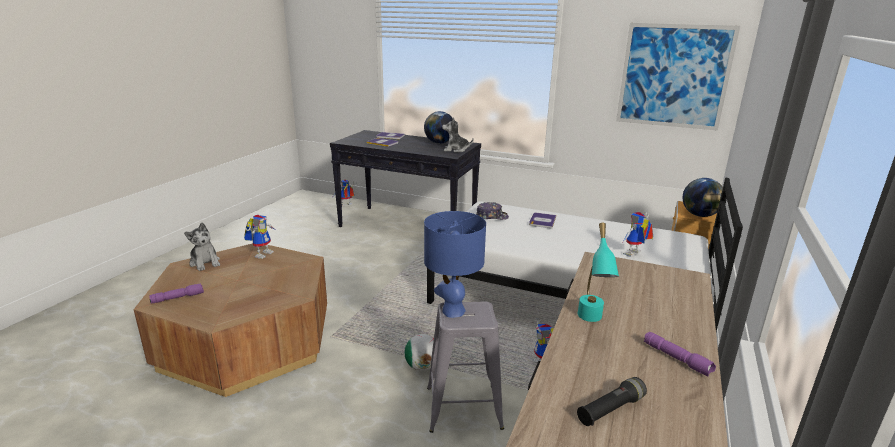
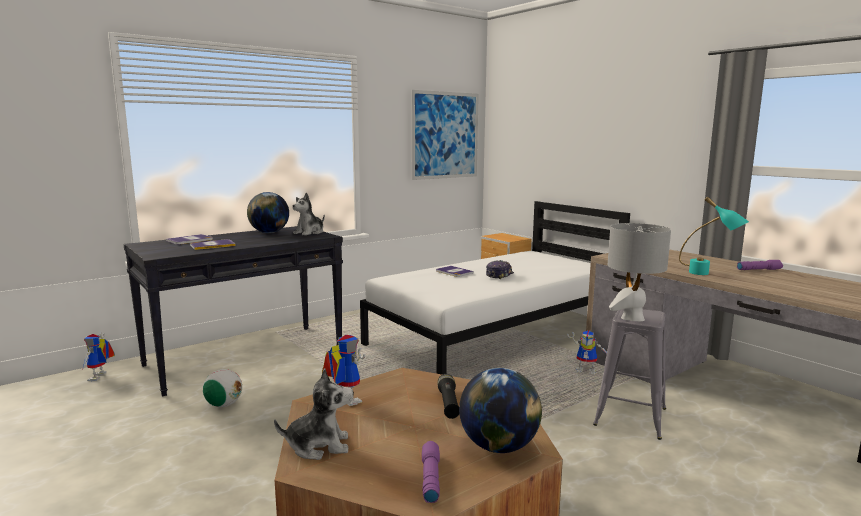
camera: 60 degrees left, 10 degrees down
football [404,334,434,371] -> football moved to [203,369,242,407]
blue table lamp [424,211,486,318] -> grey table lamp [608,223,671,321]
cap [476,202,509,220] -> cap moved to [486,260,514,279]
black flashlight [577,377,647,426] -> black flashlight moved to [437,374,460,419]
toy robot [622,212,653,257] -> none
globe [683,178,723,217] -> globe moved to [459,368,542,453]

